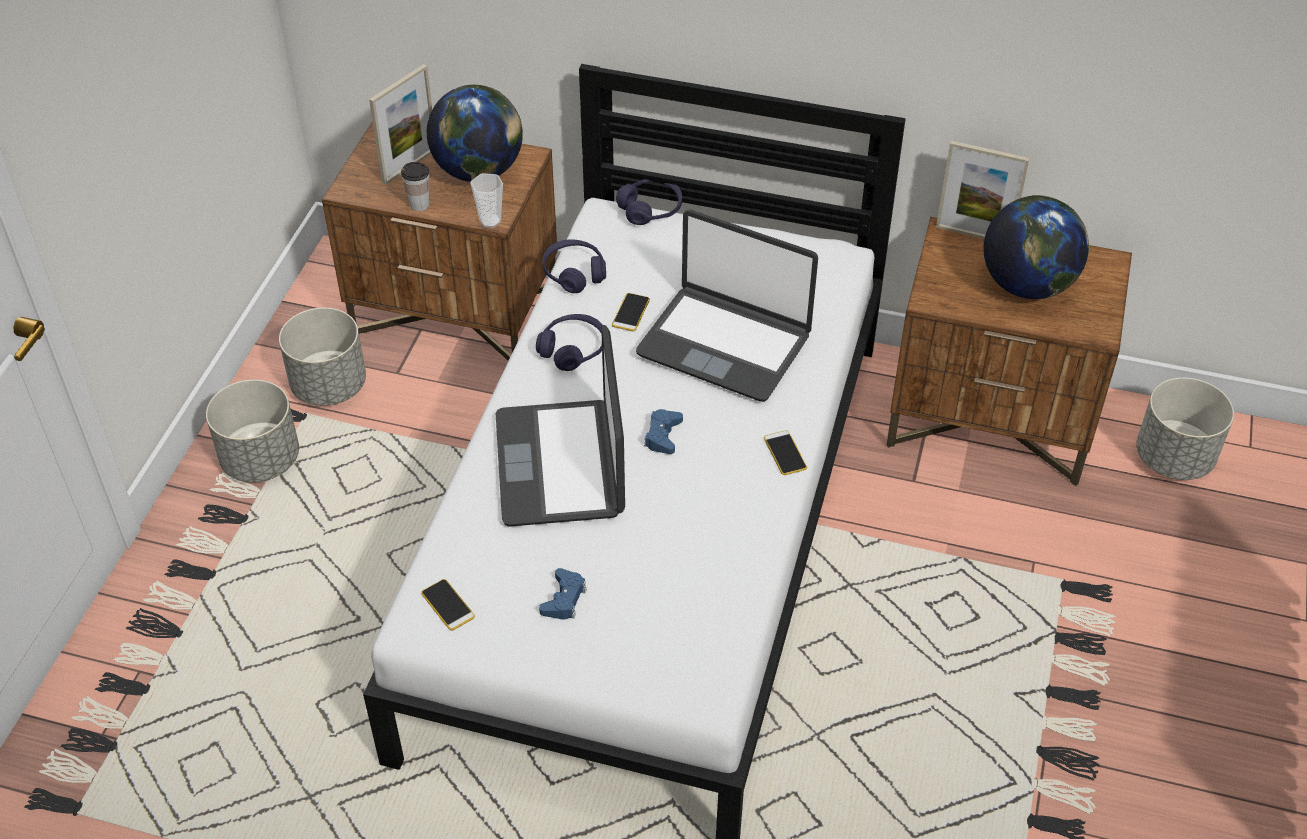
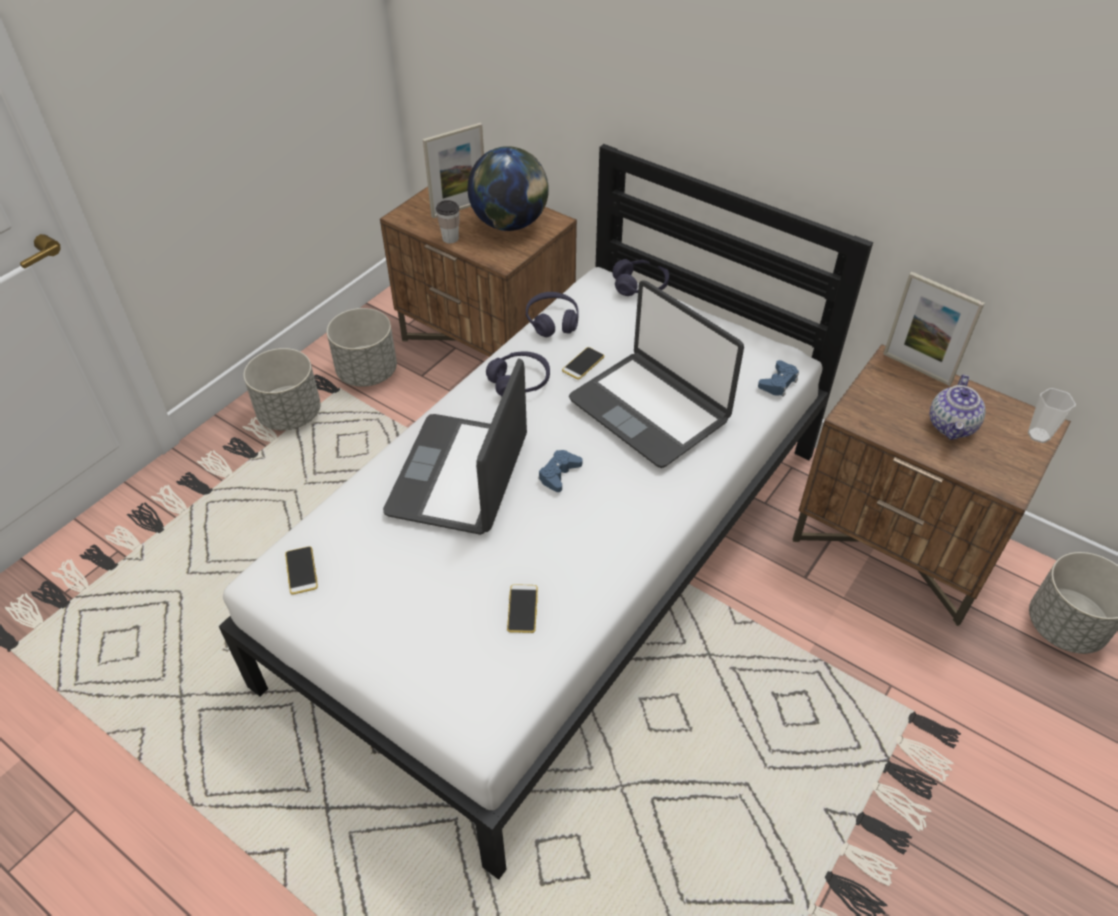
camera: 20 degrees right, 0 degrees up
cup [470,173,503,228] -> cup moved to [1028,388,1076,443]
blue game controller [539,568,587,620] -> blue game controller moved to [758,360,799,397]
phone [764,430,807,475] -> phone moved to [507,584,538,633]
globe [983,195,1089,299] -> teapot [930,375,986,440]

